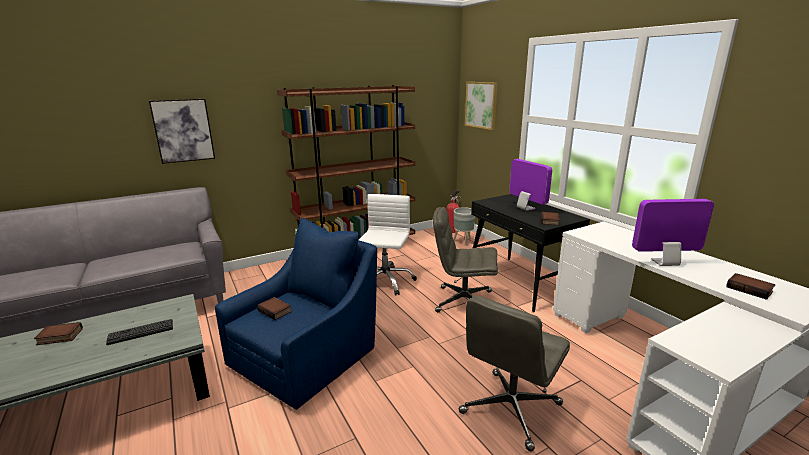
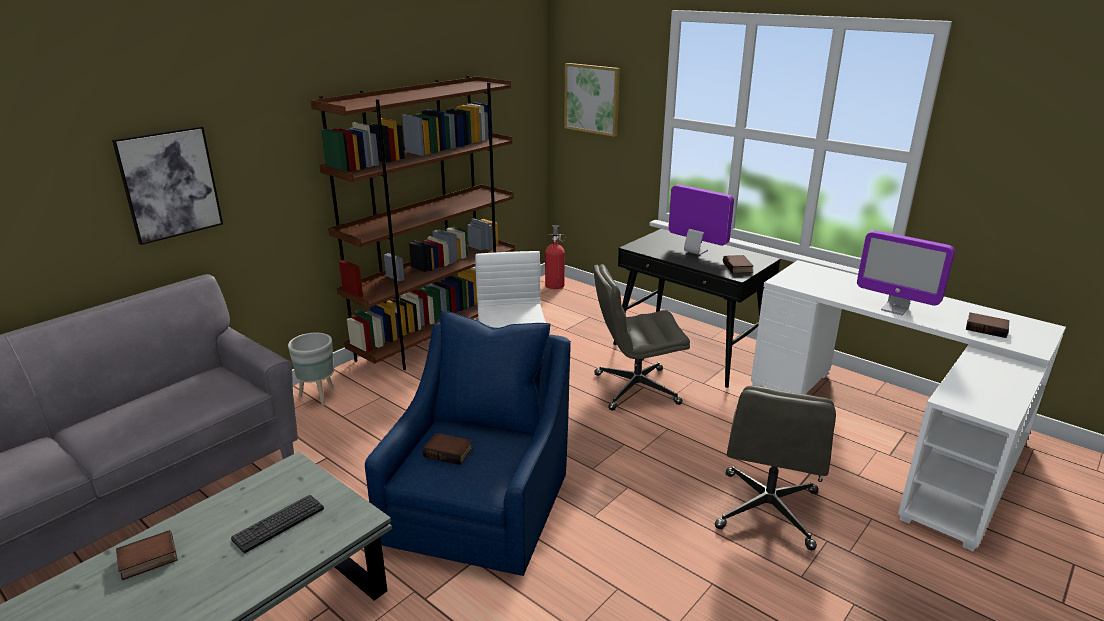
camera: 20 degrees left, 5 degrees up
grey planter [453,207,475,246] -> grey planter moved to [288,333,334,406]
monitor [632,199,714,266] -> monitor turned 120 degrees counterclockwise [857,230,955,315]

